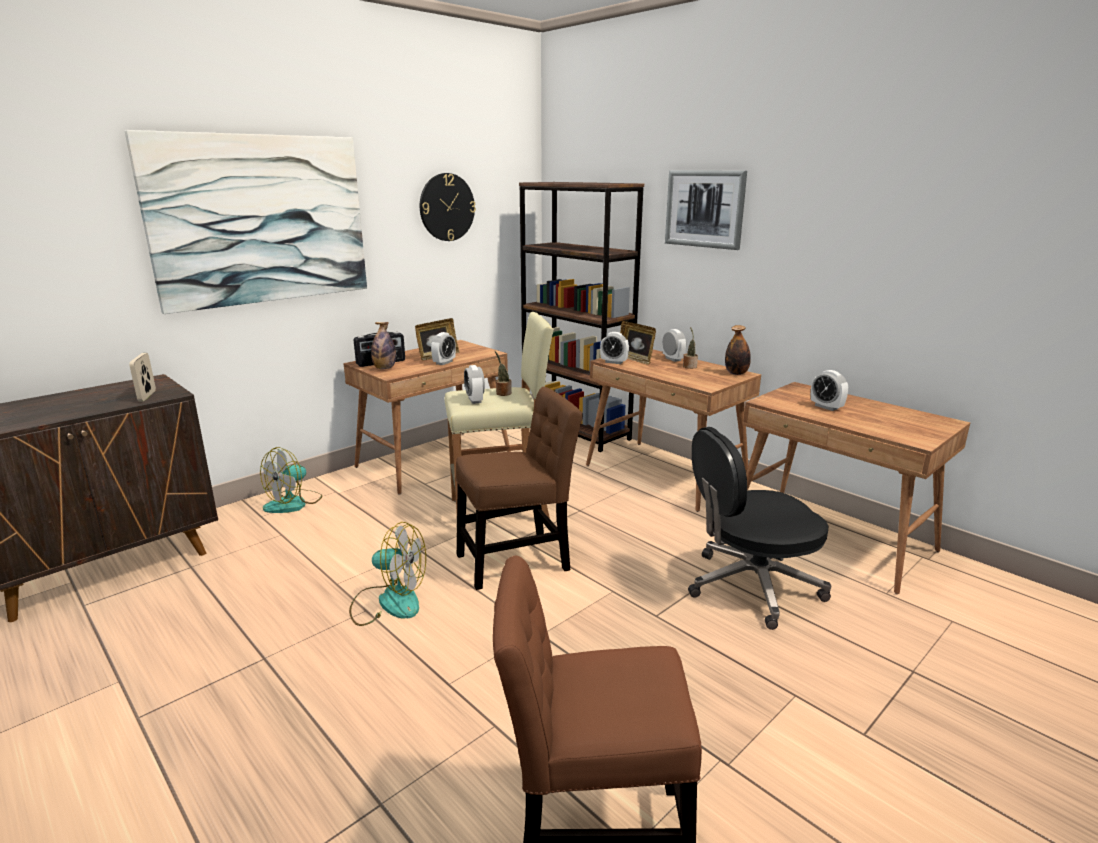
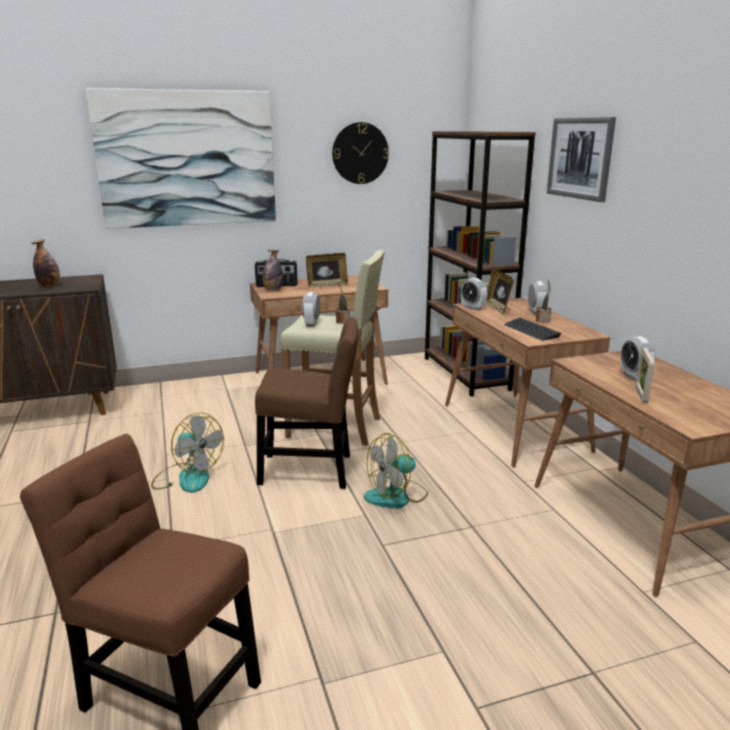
camera: 25 degrees right, 0 degrees up
picture frame [130,353,156,402] -> picture frame moved to [635,347,655,403]
fan [260,447,322,513] -> fan moved to [364,433,428,508]
alarm clock [431,332,456,365] -> none
black office chair [688,427,831,630] -> none
bottle [725,325,751,375] -> bottle moved to [32,239,60,286]
none -> keyboard [504,317,561,340]

